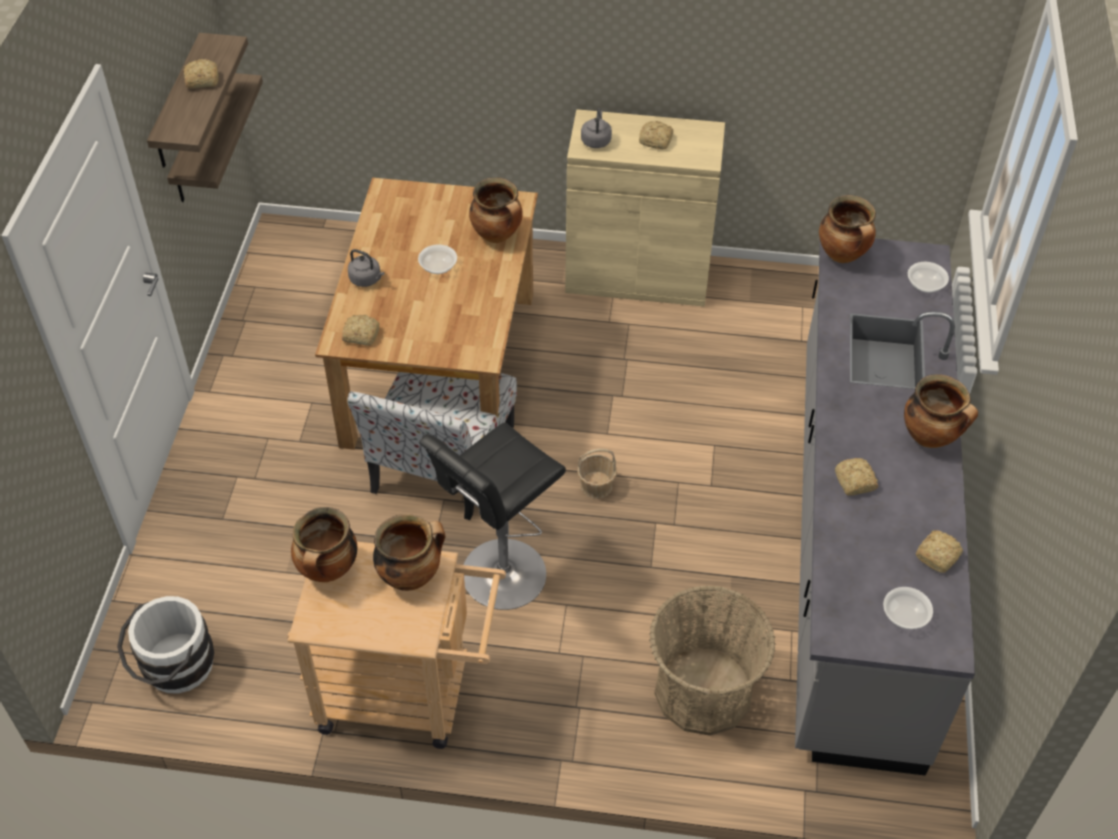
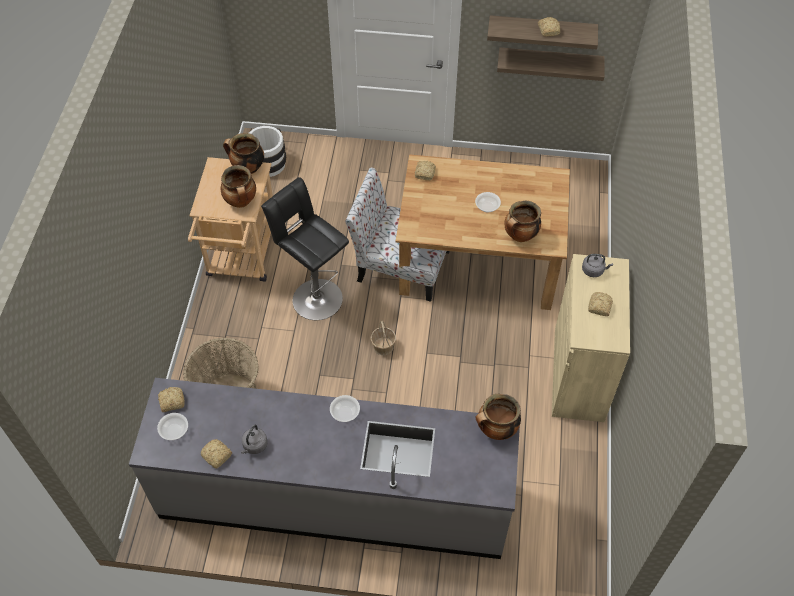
camera: 90 degrees right, 5 degrees up
grey kettle [348,249,384,287] -> grey kettle moved to [241,424,268,454]
bread [835,458,878,496] -> bread moved to [158,387,185,412]
cooking pot [904,374,978,448] -> none
bowl [908,262,949,293] -> bowl moved to [330,395,360,422]

